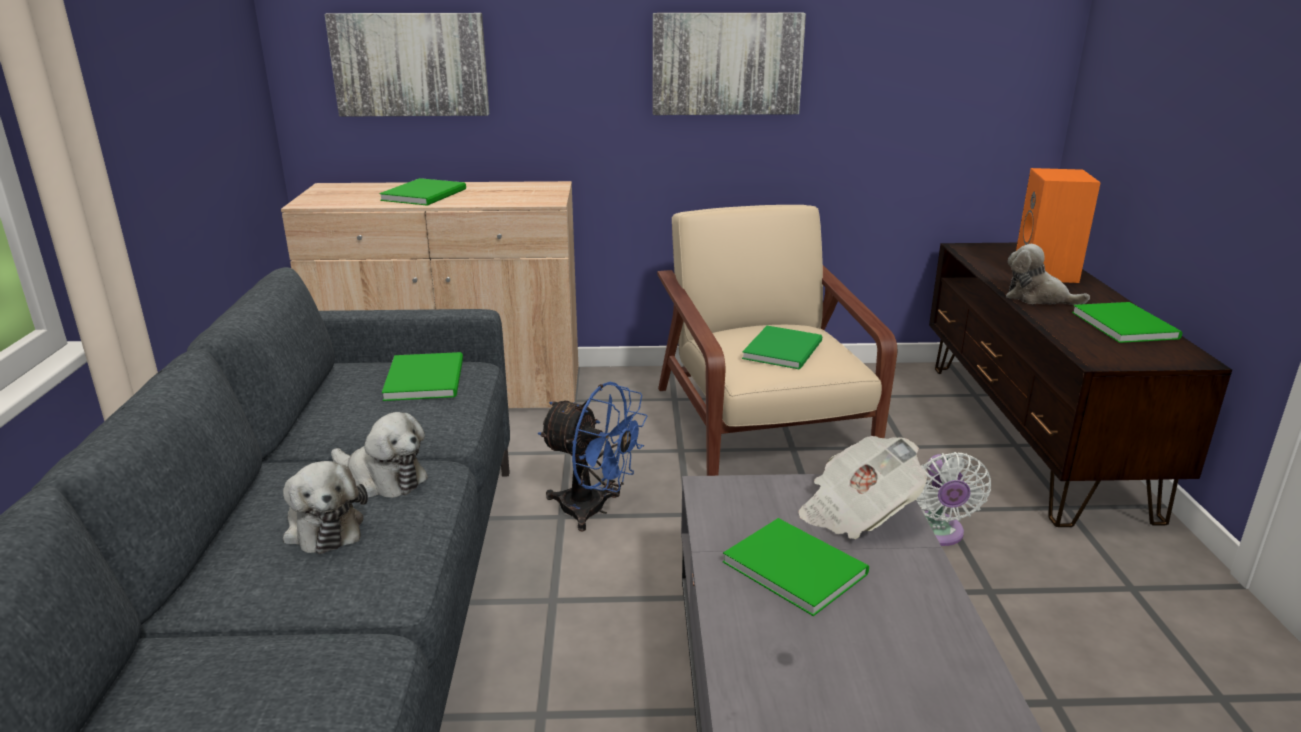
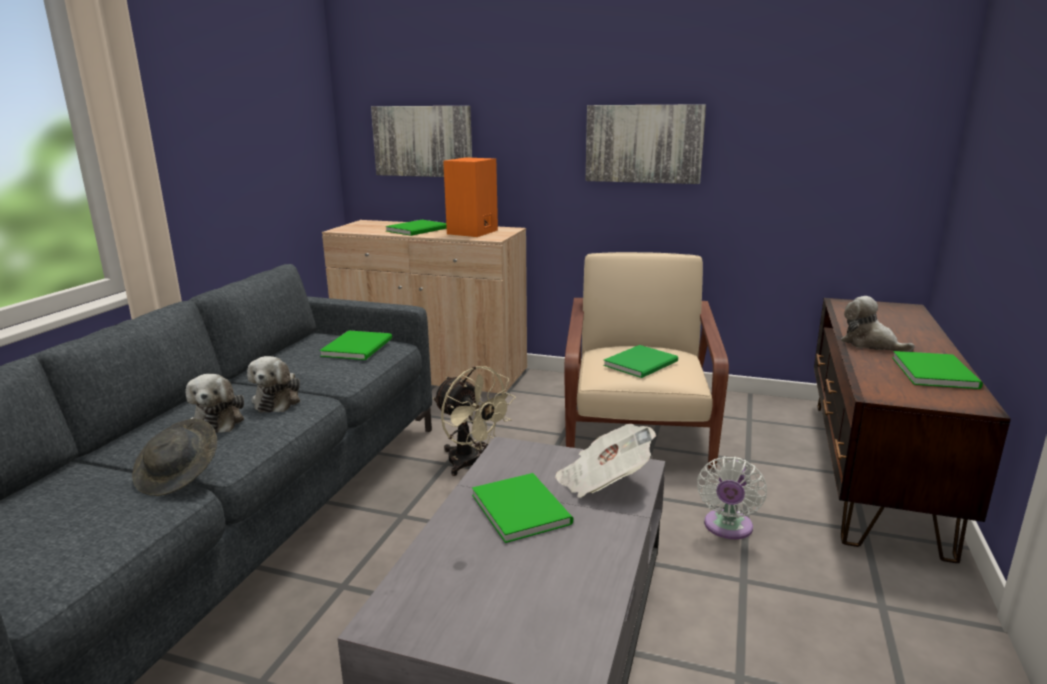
camera: 20 degrees right, 5 degrees down
plush toy [331,412,428,498] -> plush toy turned 45 degrees clockwise [247,356,300,412]
blue fan [538,382,648,531] -> beige fan [433,366,516,476]
orange speaker [1016,168,1101,283] -> orange speaker moved to [443,157,498,237]
none -> grey hat [132,419,217,496]

